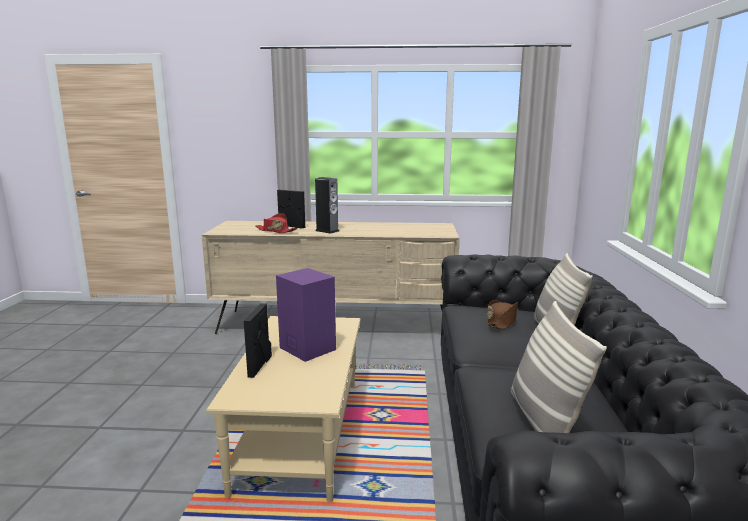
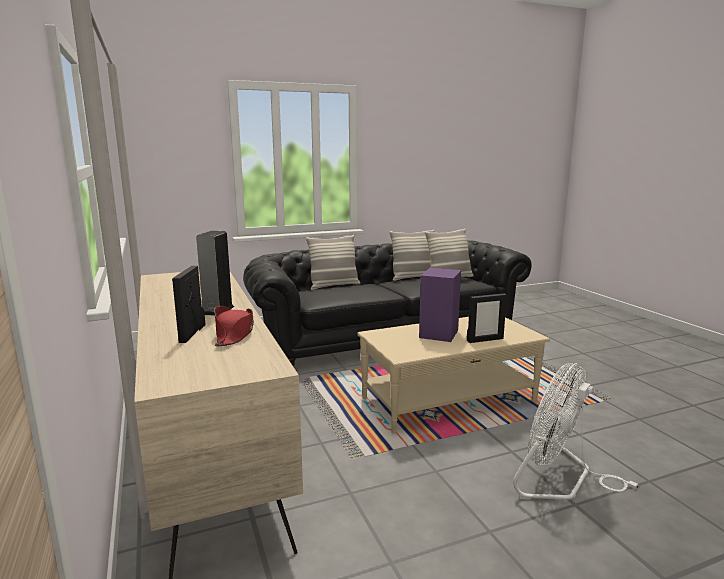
camera: 115 degrees left, 0 degrees up
brown hat [487,300,518,329] -> none
none -> pillow [389,230,434,281]
none -> white fan [513,363,640,500]

